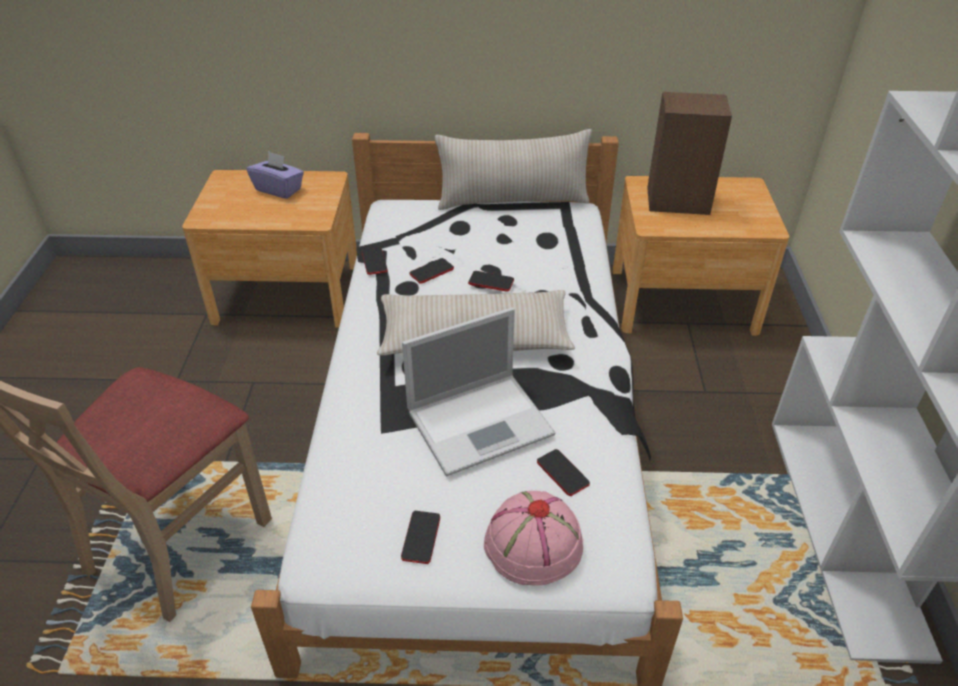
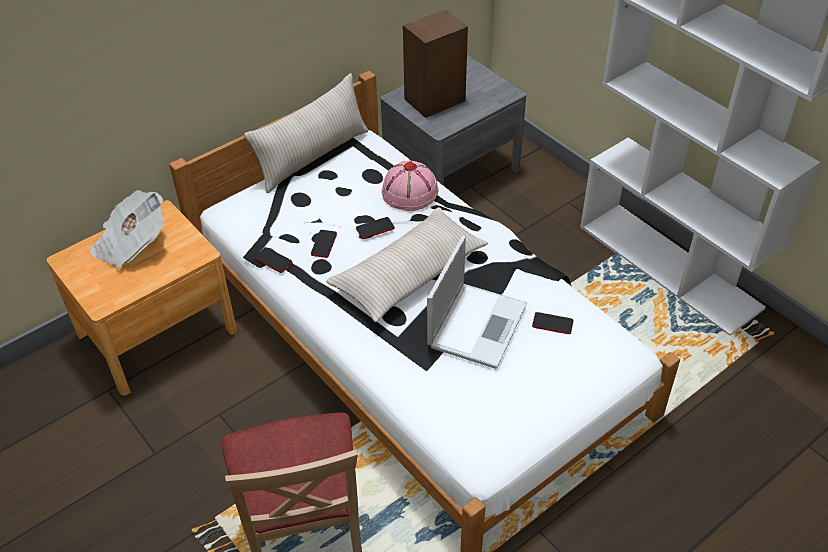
camera: 40 degrees left, 5 degrees up
purple tissue box [247,151,304,199] -> newspaper [90,190,164,269]
phone [401,511,440,564] -> none
pink hat [484,491,583,586] -> pink hat moved to [382,161,438,211]
brown nightstand [613,176,789,336] -> grey nightstand [381,55,526,186]

